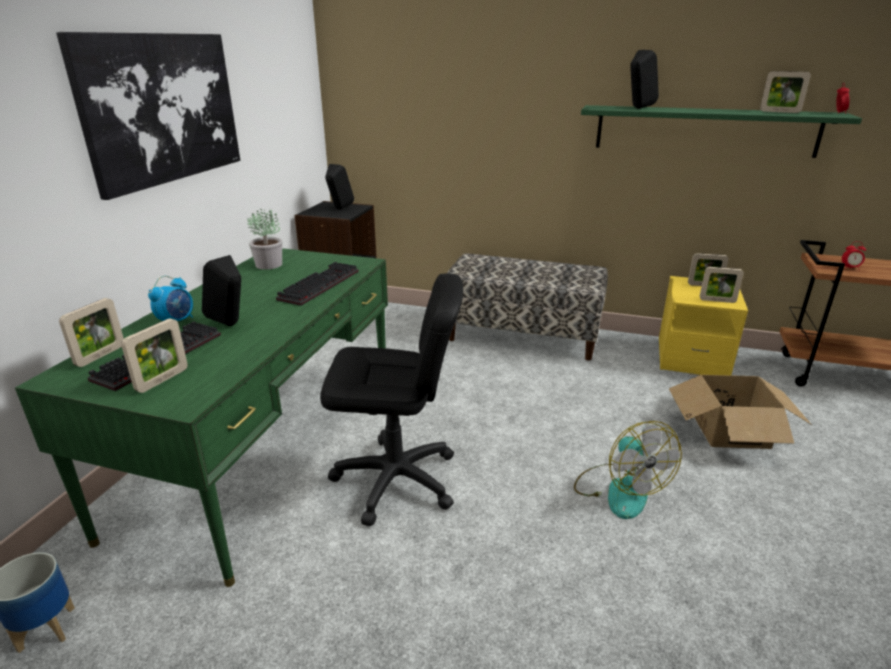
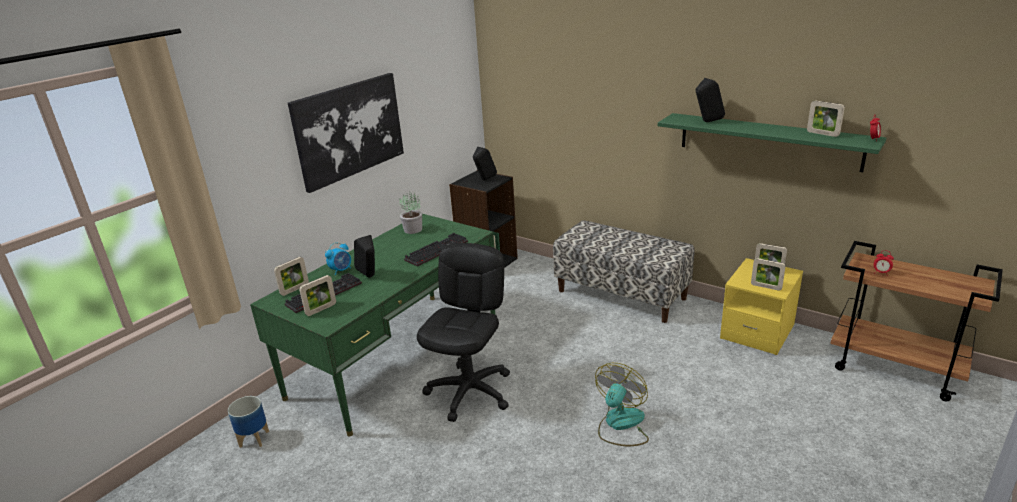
camera: 20 degrees right, 0 degrees up
black office chair [320,273,463,526] -> black office chair turned 90 degrees counterclockwise [417,243,510,422]
fan [574,421,682,519] -> fan turned 150 degrees counterclockwise [595,363,649,446]
cardboard box [669,375,812,449] -> none

